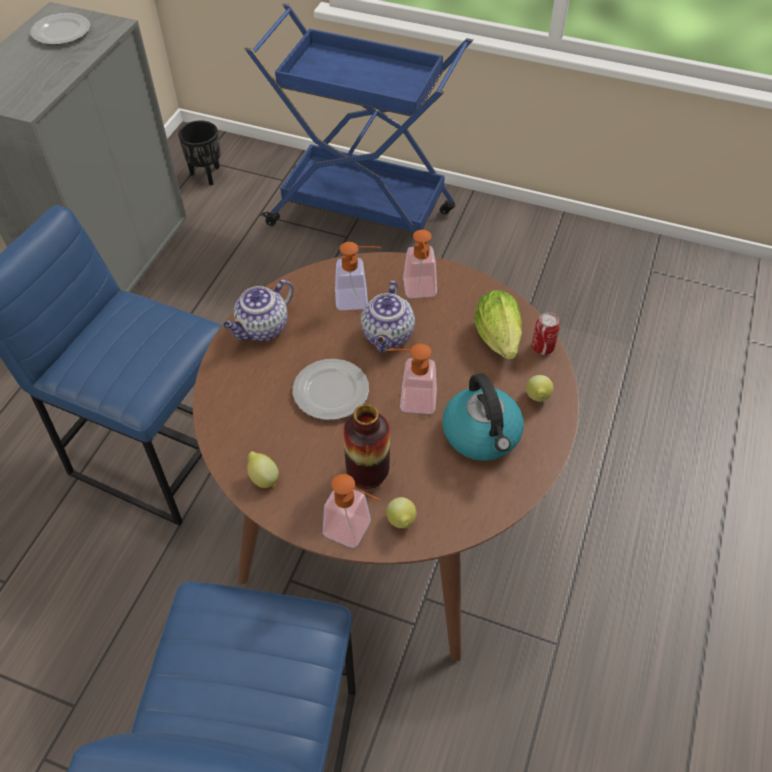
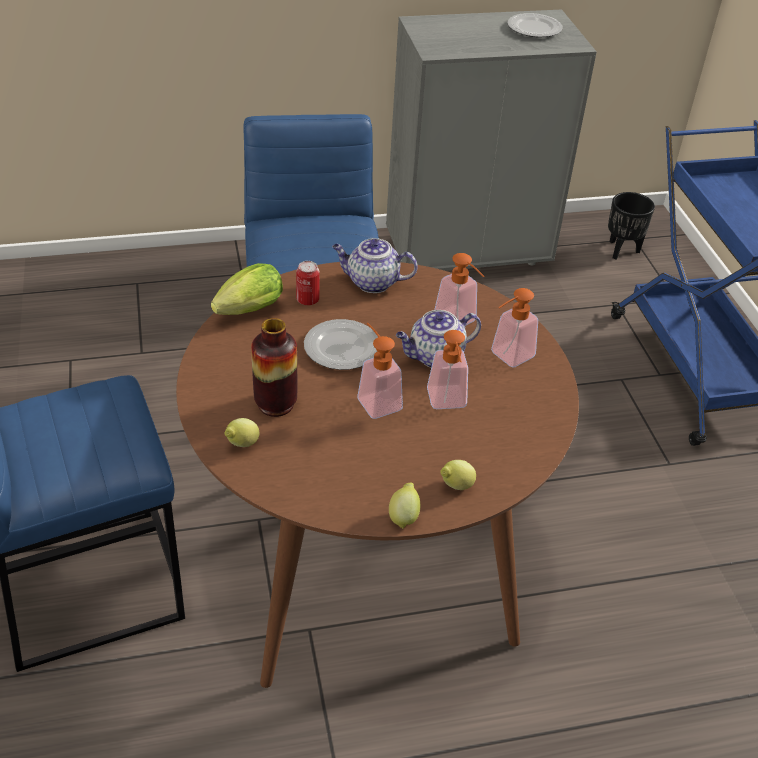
camera: 55 degrees right, 10 degrees down
lemon [247,451,279,488] -> lemon moved to [389,483,420,529]
soap dispenser [322,474,380,548] -> soap dispenser moved to [427,330,468,409]
kettle [442,373,524,461] -> none
lettuce [474,290,522,360] -> lettuce moved to [211,263,283,315]
can [531,312,560,355] -> can moved to [296,261,320,305]

